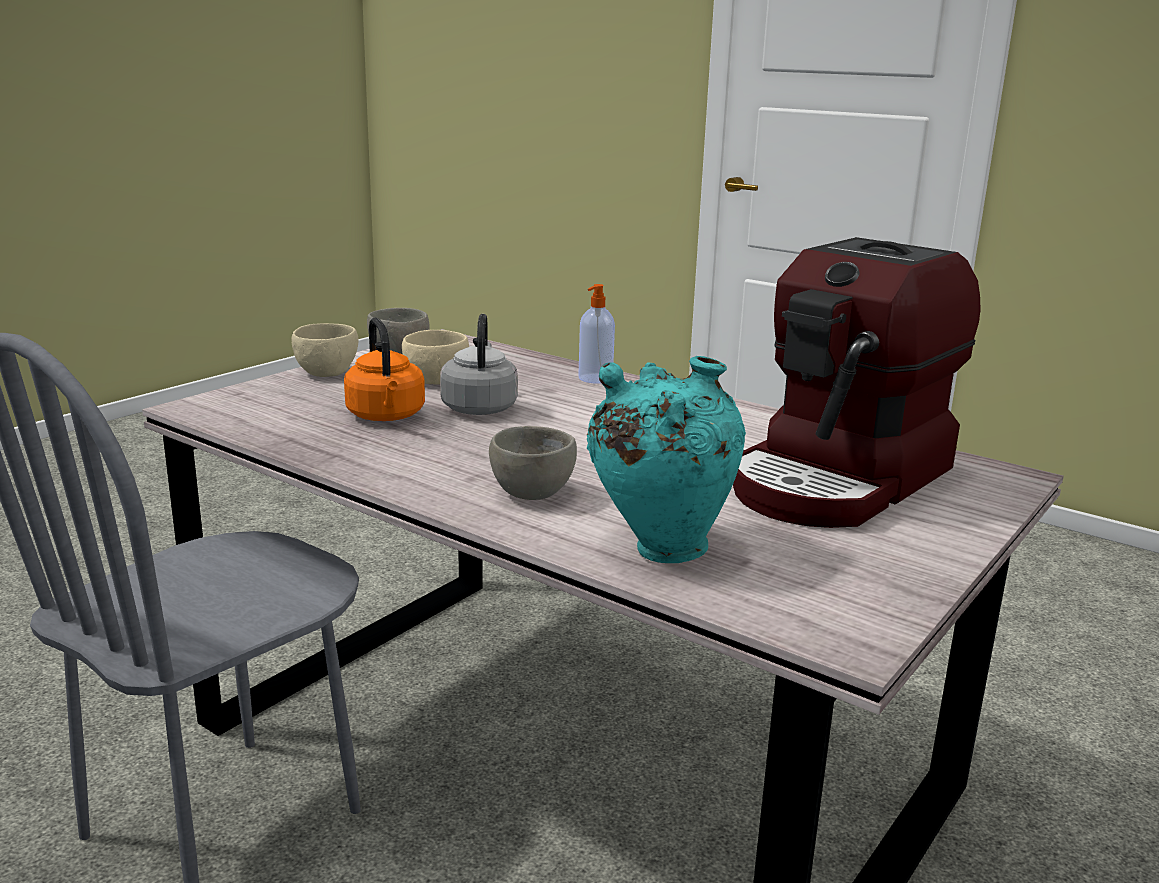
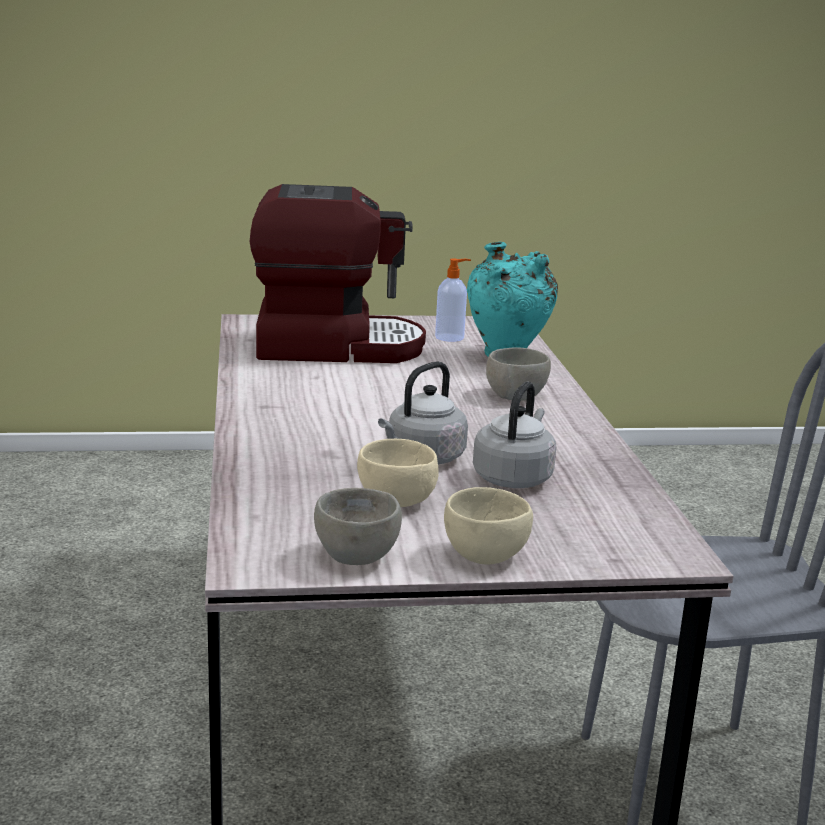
camera: 135 degrees left, 0 degrees up
orange kettle [344,318,425,421] -> grey kettle [473,381,556,488]
soap dispenser [578,284,615,383] -> soap dispenser moved to [435,258,471,342]

